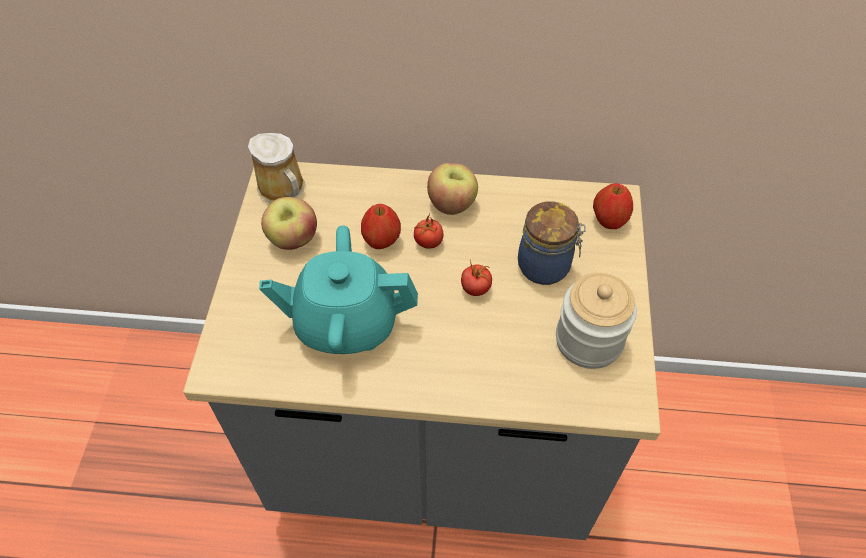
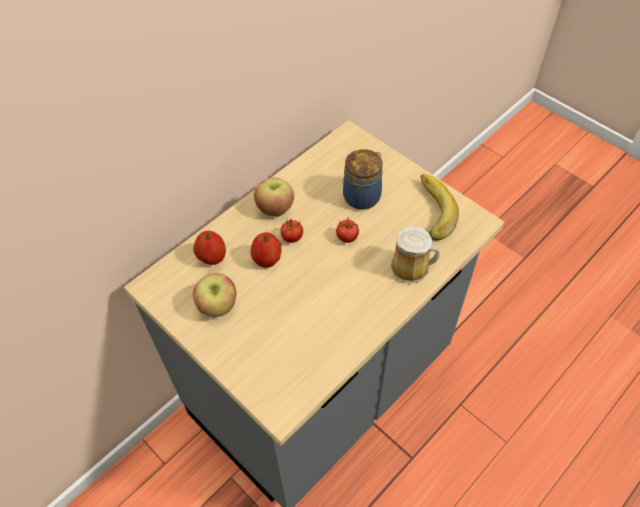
camera: 50 degrees left, 0 degrees up
mug [248,133,305,203] -> mug moved to [390,226,439,284]
turquoise teapot [259,225,418,354] -> none
jar [556,273,637,369] -> banana [421,174,459,240]
apple [593,183,633,229] -> apple moved to [193,231,226,265]

